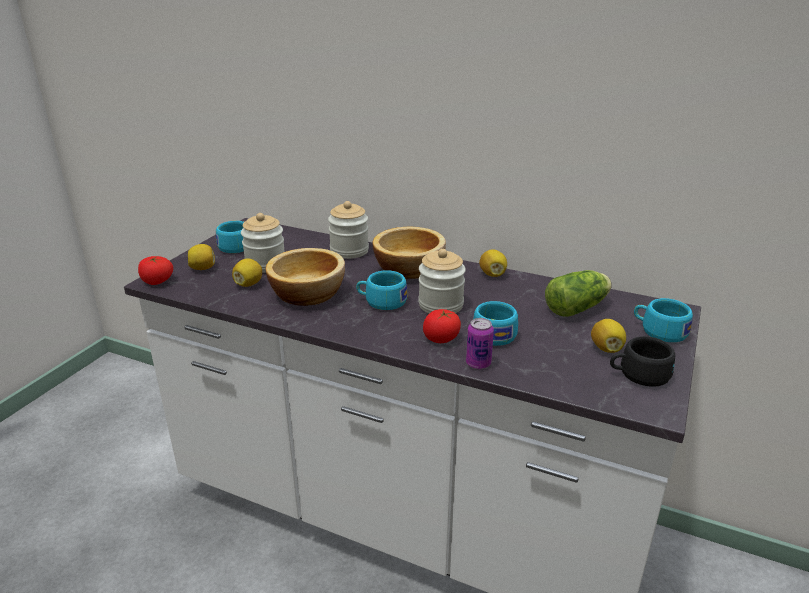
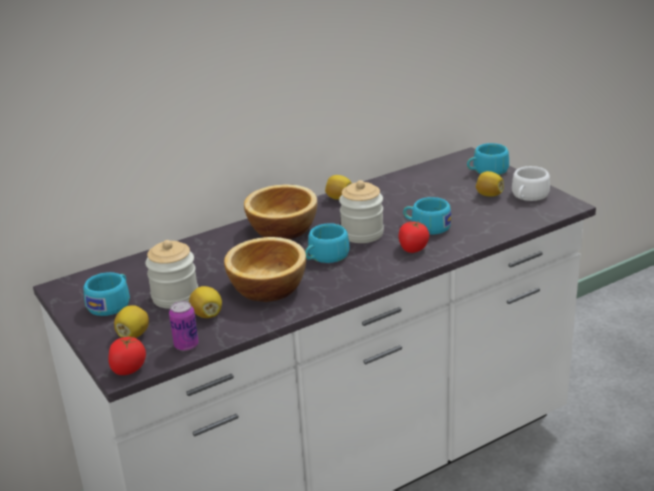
camera: 55 degrees left, 0 degrees up
jar [328,201,369,259] -> none
can [466,318,494,369] -> can moved to [169,301,199,351]
lettuce [545,270,612,317] -> none
black cup [610,336,675,387] -> white cup [512,166,550,201]

